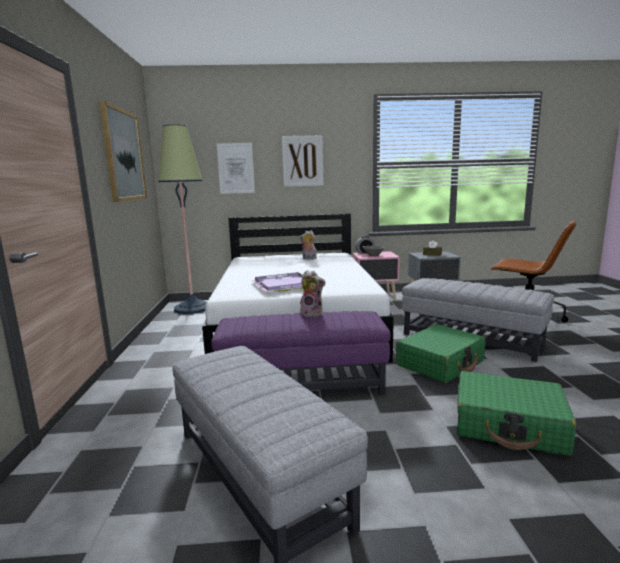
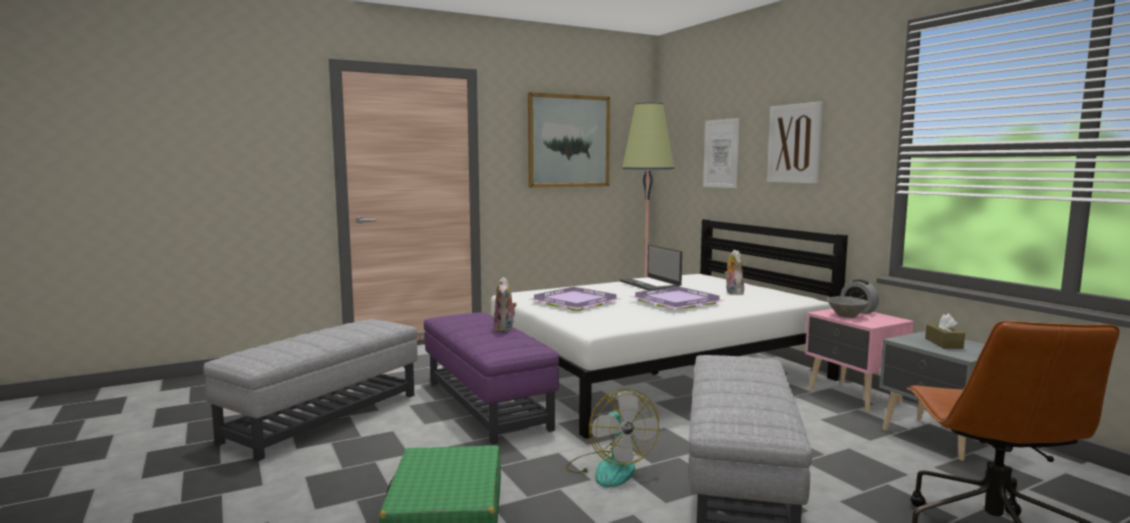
camera: 65 degrees right, 5 degrees down
green suitcase [396,324,485,383] -> fan [566,389,659,488]
none -> laptop [620,245,682,291]
none -> purple tray [630,286,725,309]

